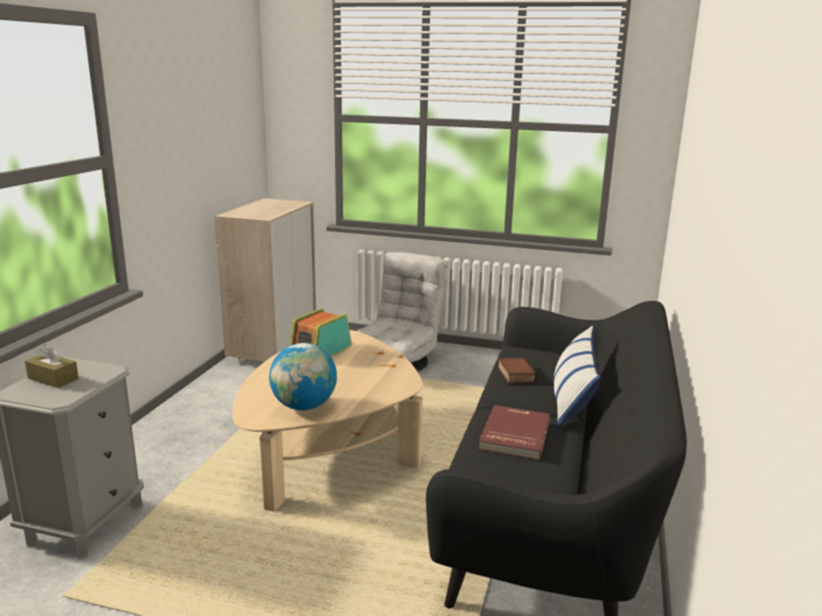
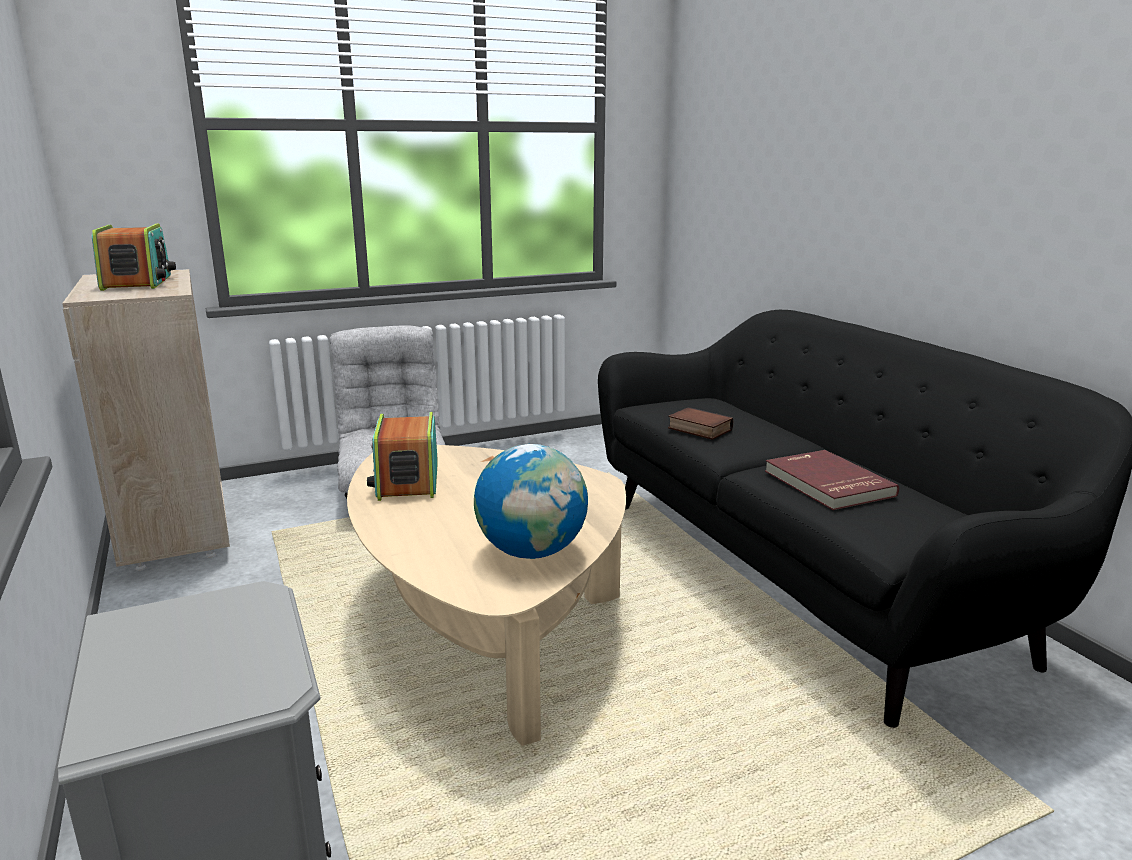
camera: 40 degrees left, 0 degrees up
brown tissue box [25,344,79,388] -> none
pillow [554,325,601,428] -> none
none -> radio [92,224,176,291]

